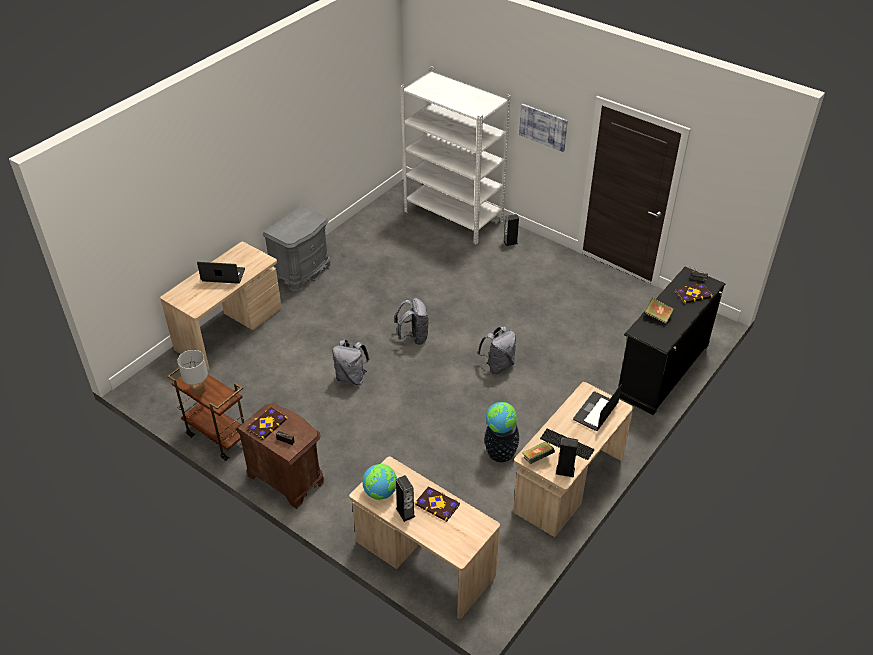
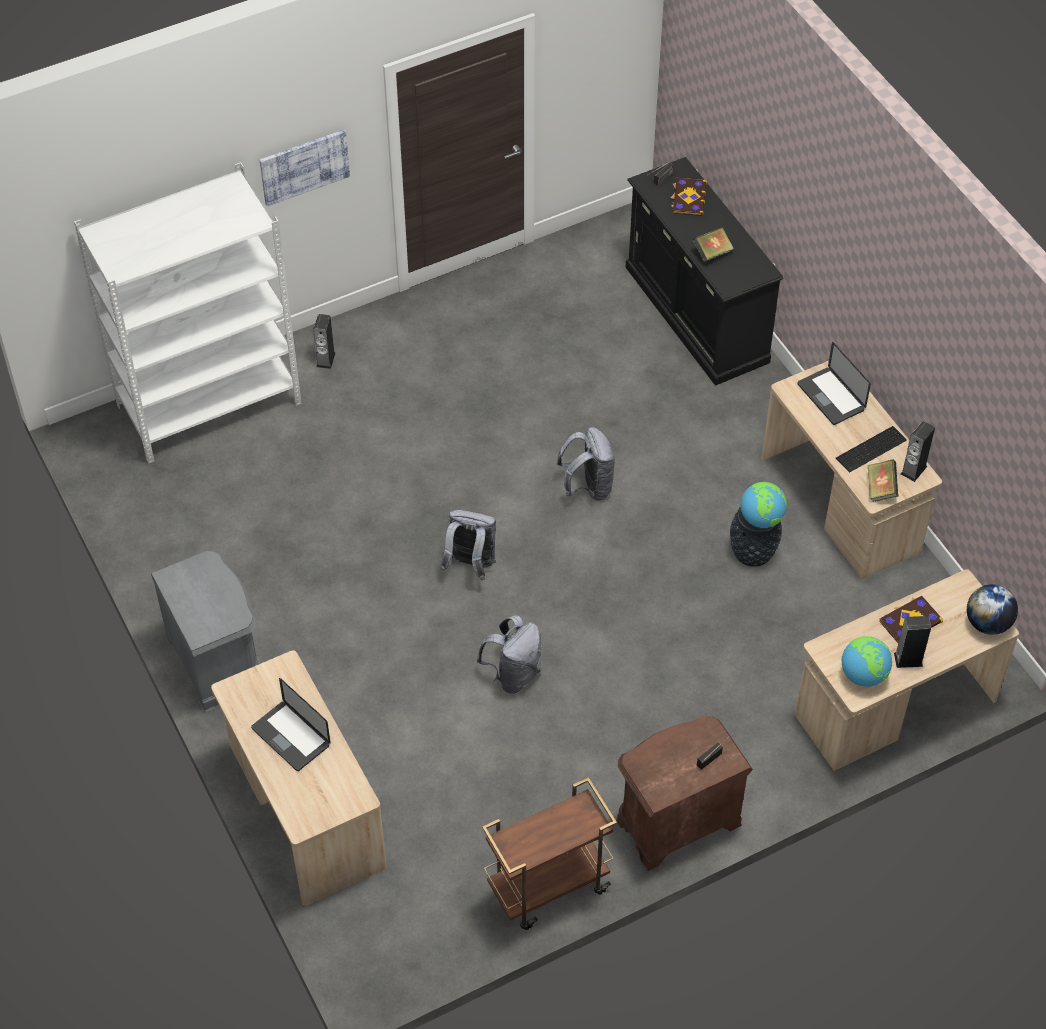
camera: 65 degrees left, 10 degrees up
grey table lamp [177,350,208,395] -> none
laptop [197,262,245,284] -> laptop turned 75 degrees counterclockwise [251,678,330,771]
book [247,407,288,440] -> none
none -> globe [967,584,1018,635]

